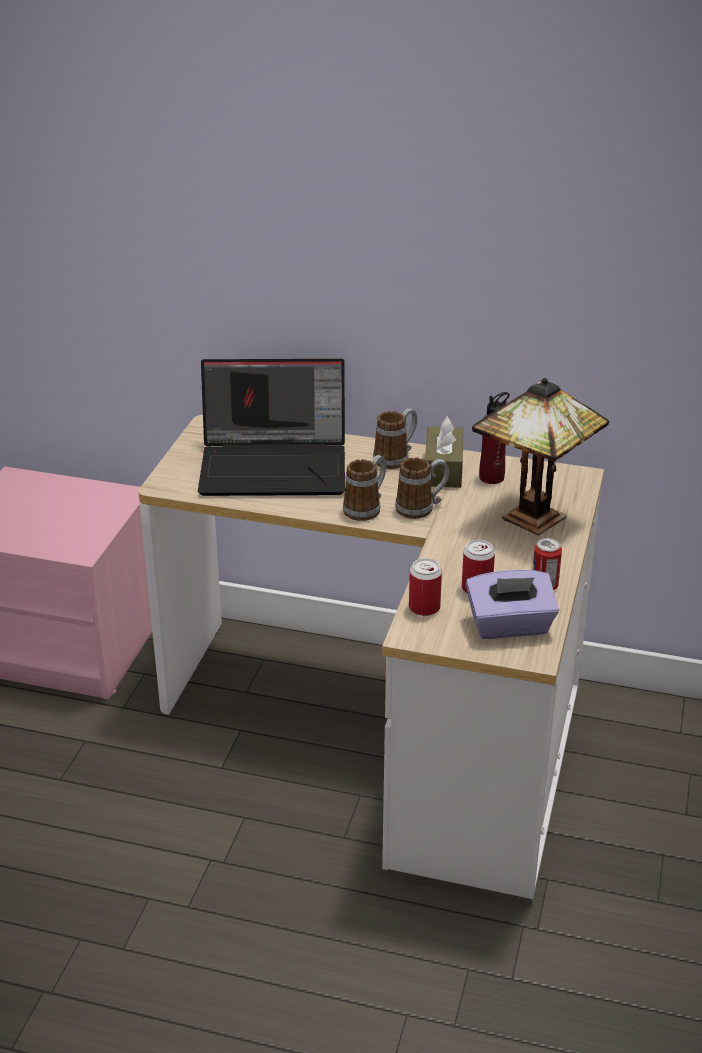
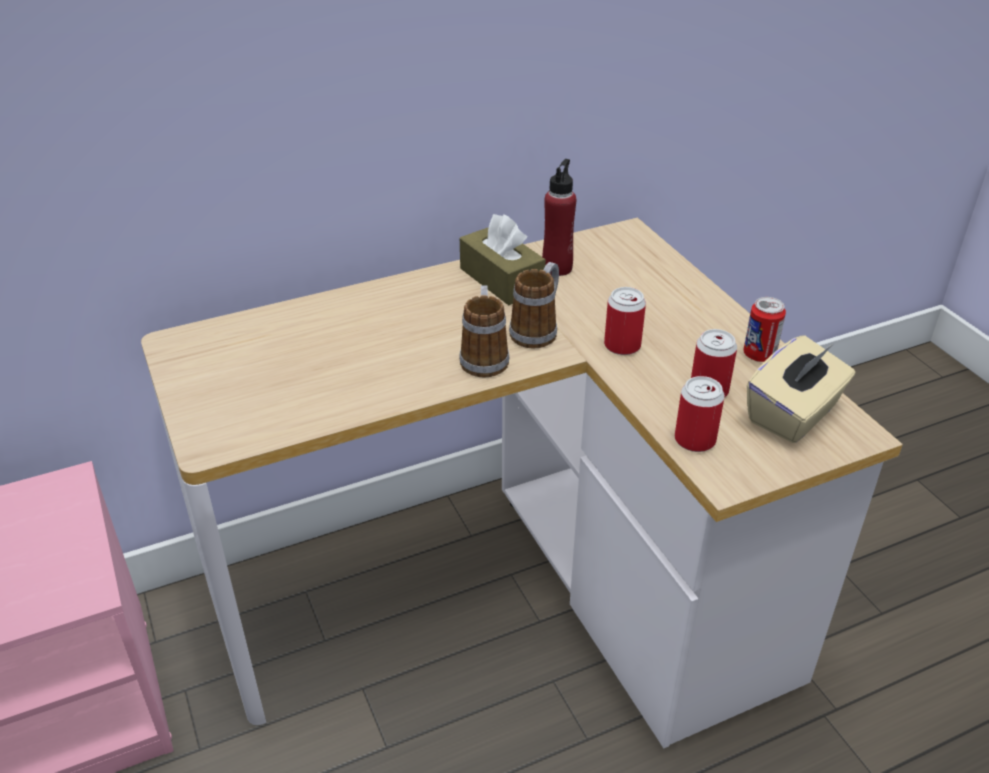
camera: 40 degrees left, 5 degrees up
laptop [198,359,345,496] -> none
mug [373,408,417,469] -> none
purple tissue box [466,570,559,639] -> beige tissue box [747,335,855,443]
table lamp [472,378,609,536] -> none
none -> can [604,287,646,355]

